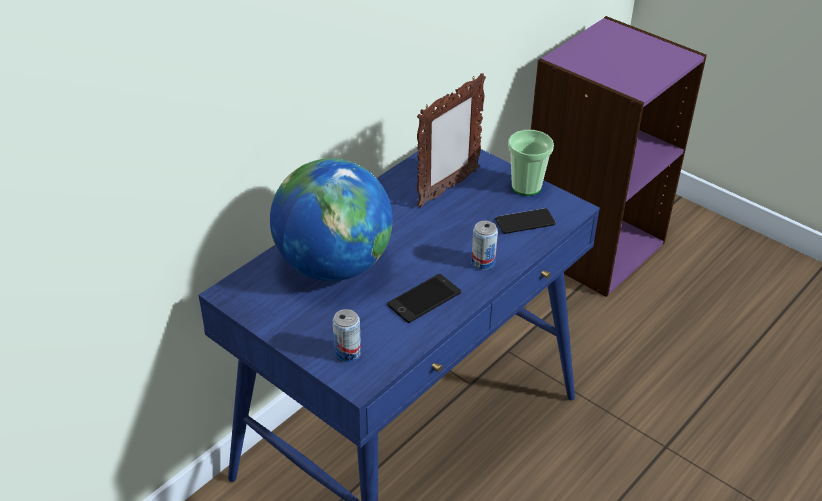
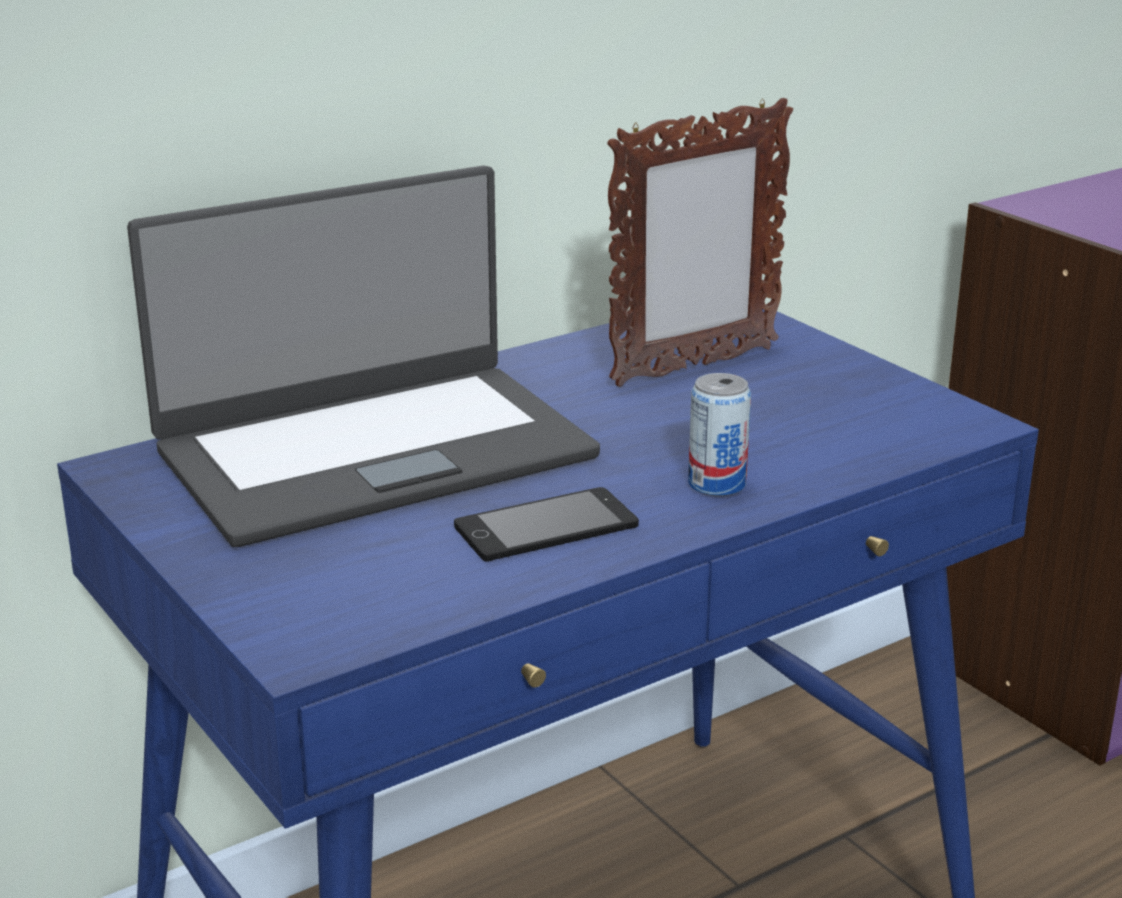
camera: 15 degrees right, 15 degrees down
globe [270,158,393,281] -> laptop [127,165,600,547]
can [333,309,361,363] -> none
phone [495,208,556,234] -> none
cup [508,130,554,196] -> none

